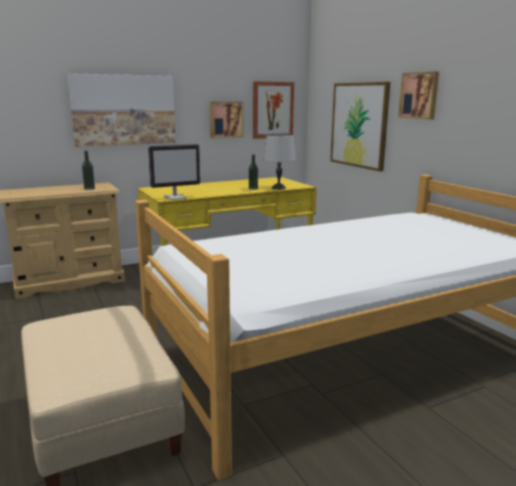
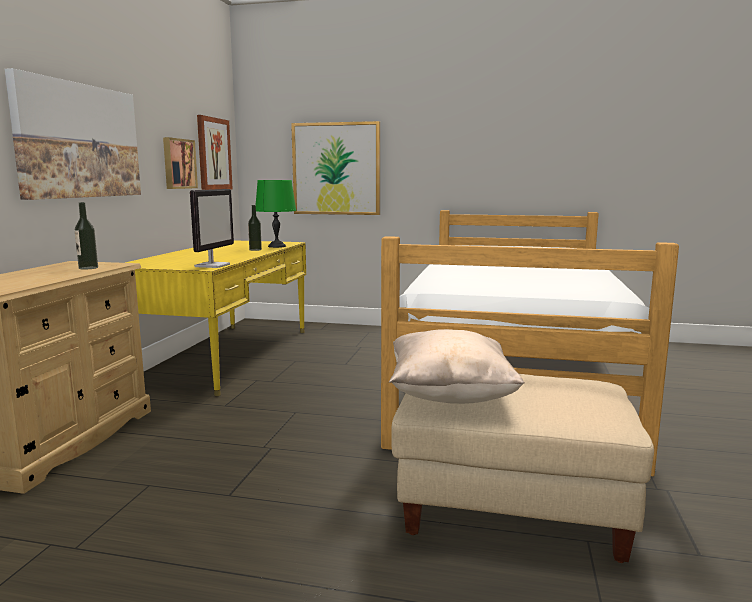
camera: 50 degrees left, 5 degrees down
grey table lamp [263,134,296,190] -> green table lamp [256,180,296,248]
picture [398,72,439,120] -> none
none -> beige pillow [389,329,525,404]

